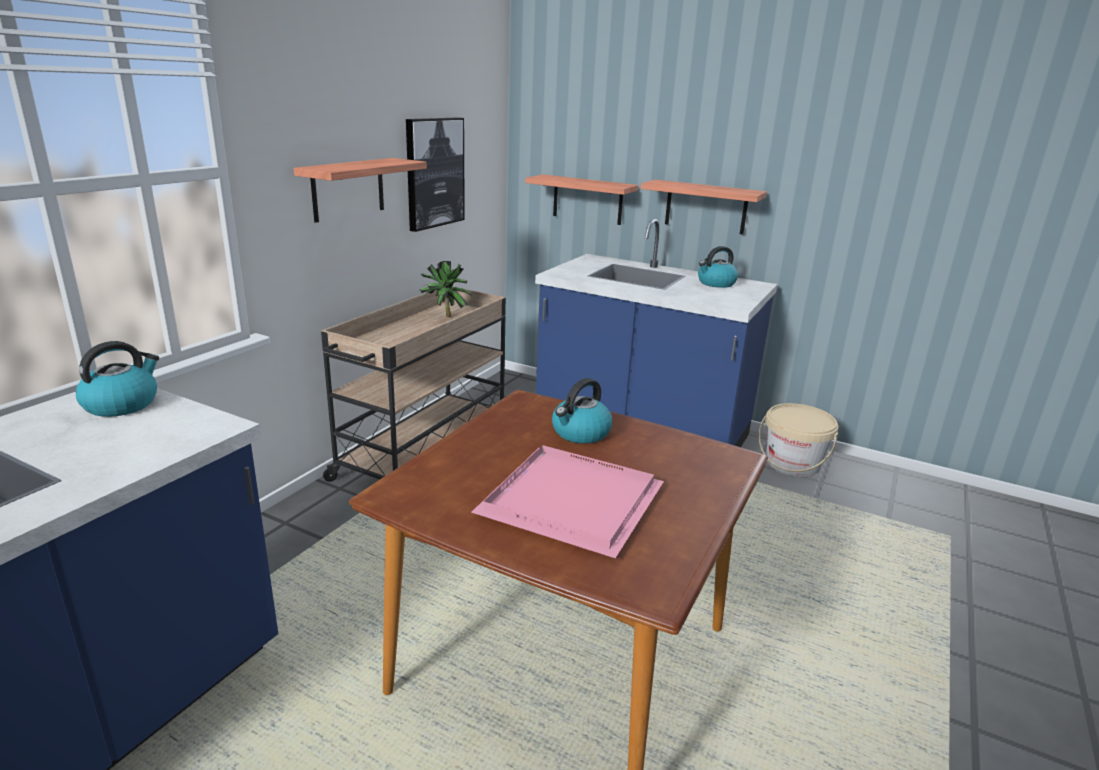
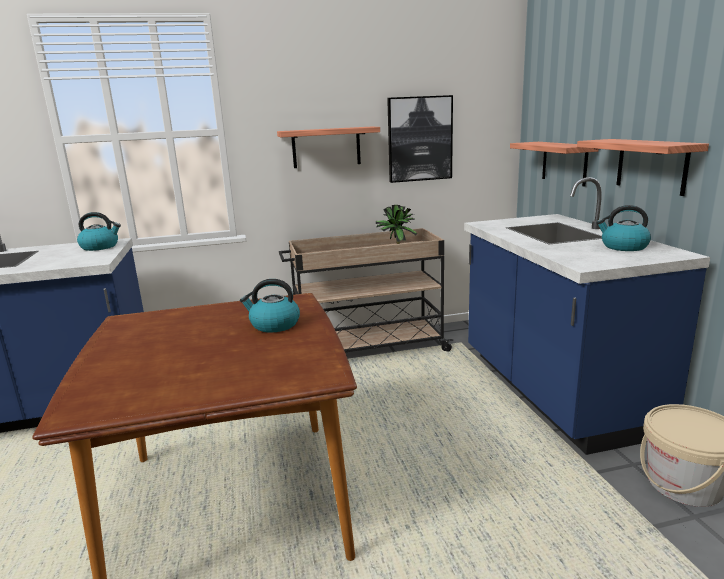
camera: 50 degrees right, 5 degrees down
pink tray [471,445,664,558] -> none

